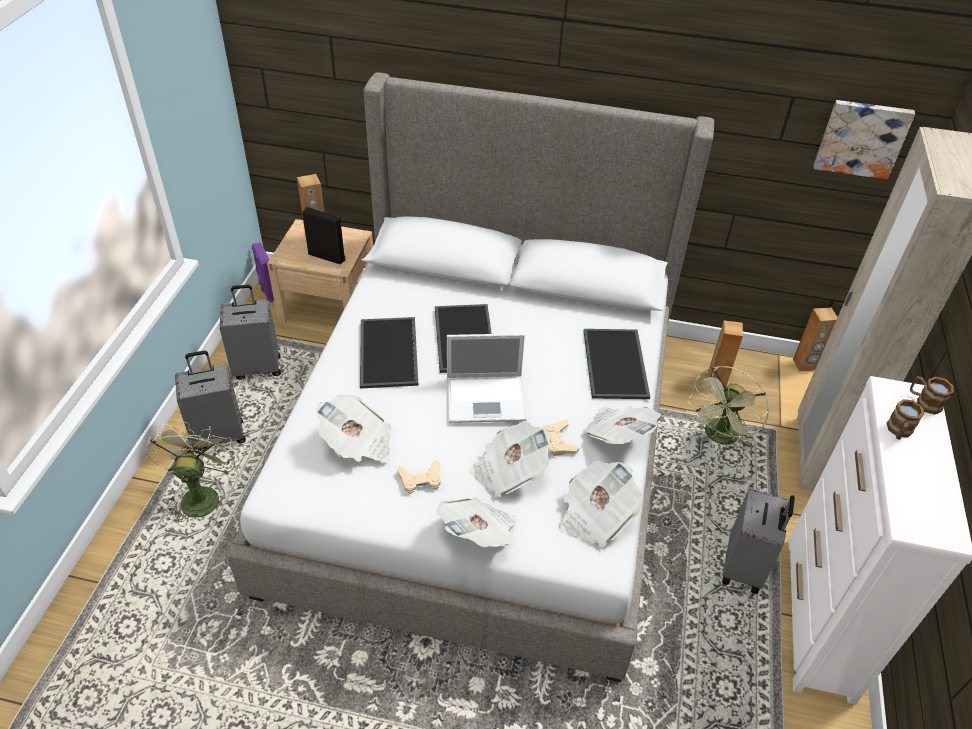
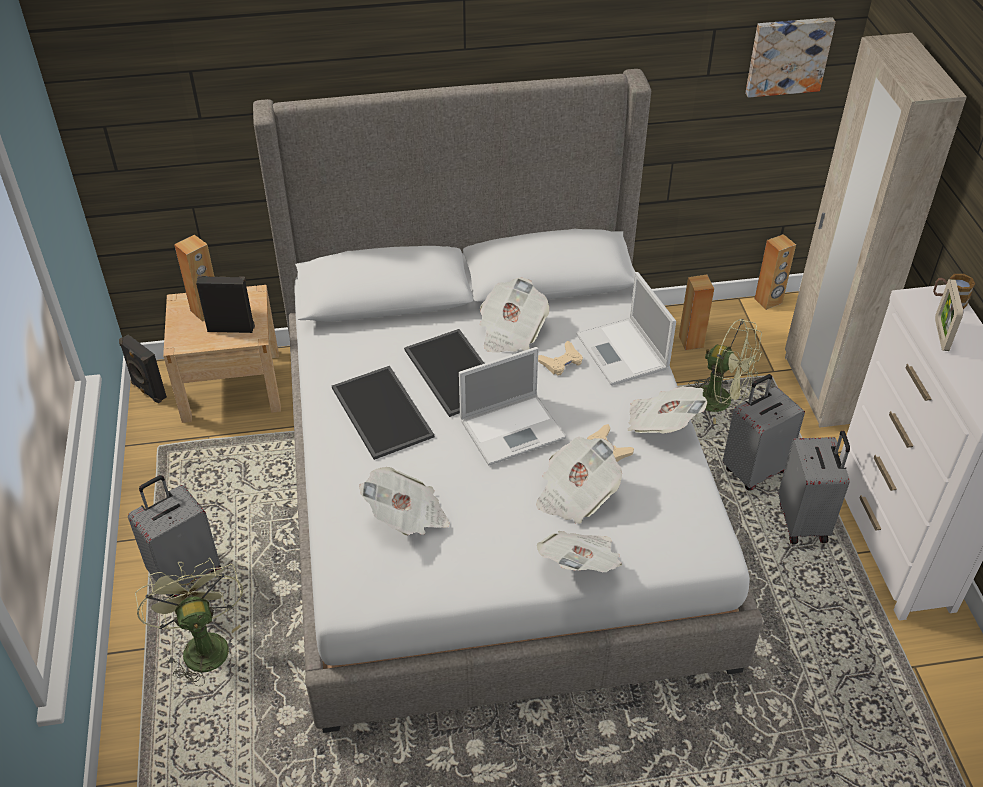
camera: 20 degrees left, 0 degrees up
grey suitcase [220,285,281,380] -> grey suitcase moved to [722,374,805,491]
purple speaker [252,242,274,302] -> black speaker [119,334,167,403]
beige game controller [397,460,441,494] -> beige game controller moved to [538,341,583,376]
newspaper [559,460,642,547] -> newspaper moved to [480,277,549,353]
tray [584,329,650,399] -> laptop [576,272,676,386]
green fan [687,366,769,449] -> green fan turned 75 degrees counterclockwise [688,319,762,424]
mug [887,399,924,440] -> picture frame [935,279,963,351]

